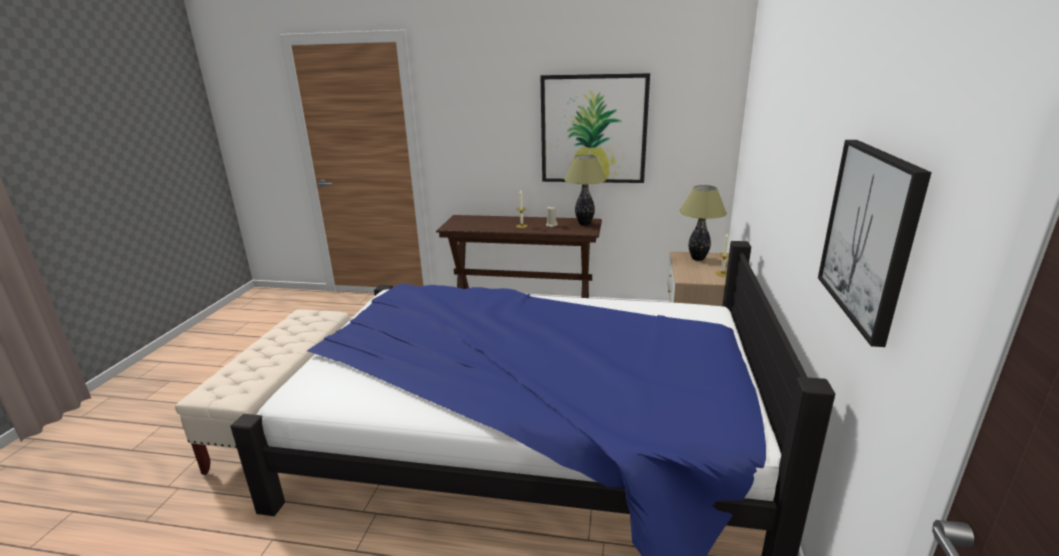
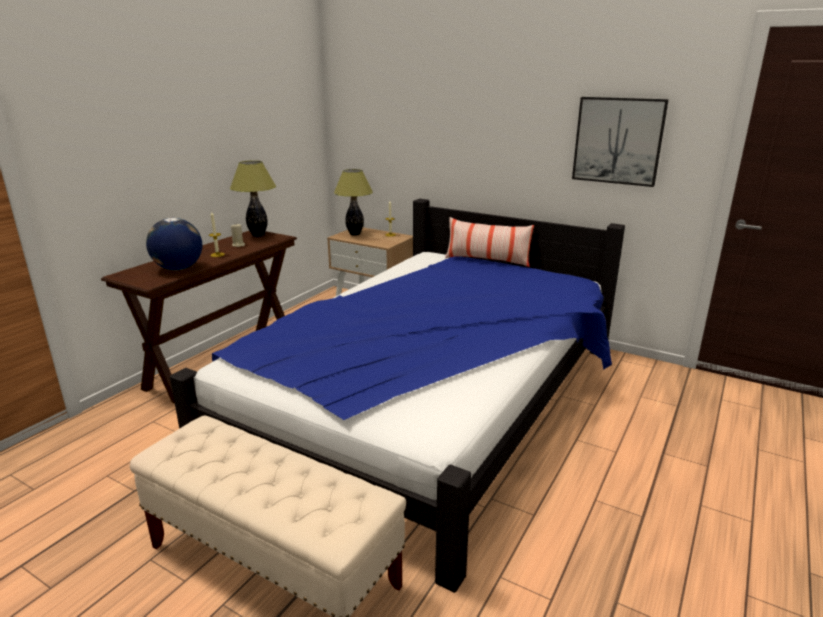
camera: 70 degrees left, 0 degrees up
picture [540,73,650,183] -> none
none -> globe [146,218,202,270]
none -> pillow [445,217,534,267]

